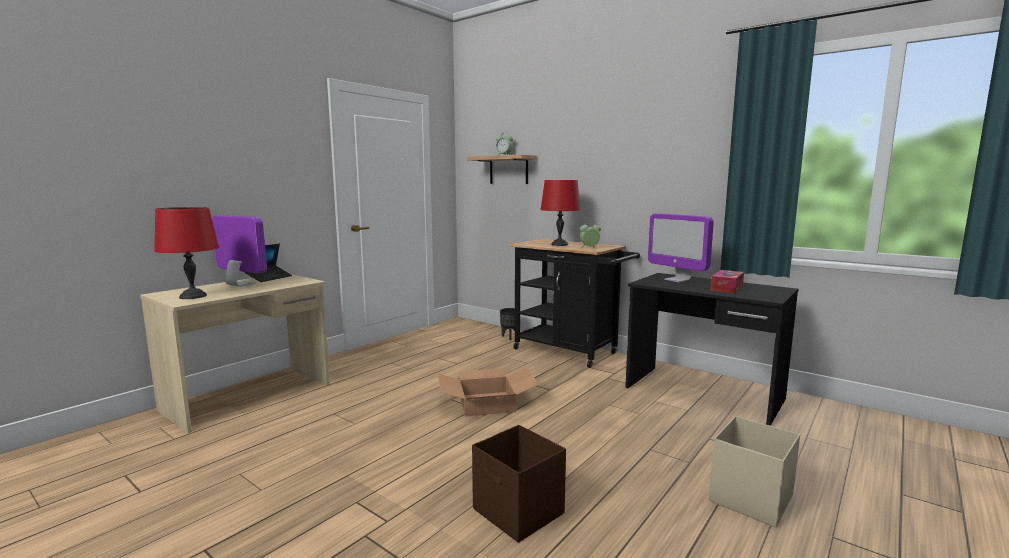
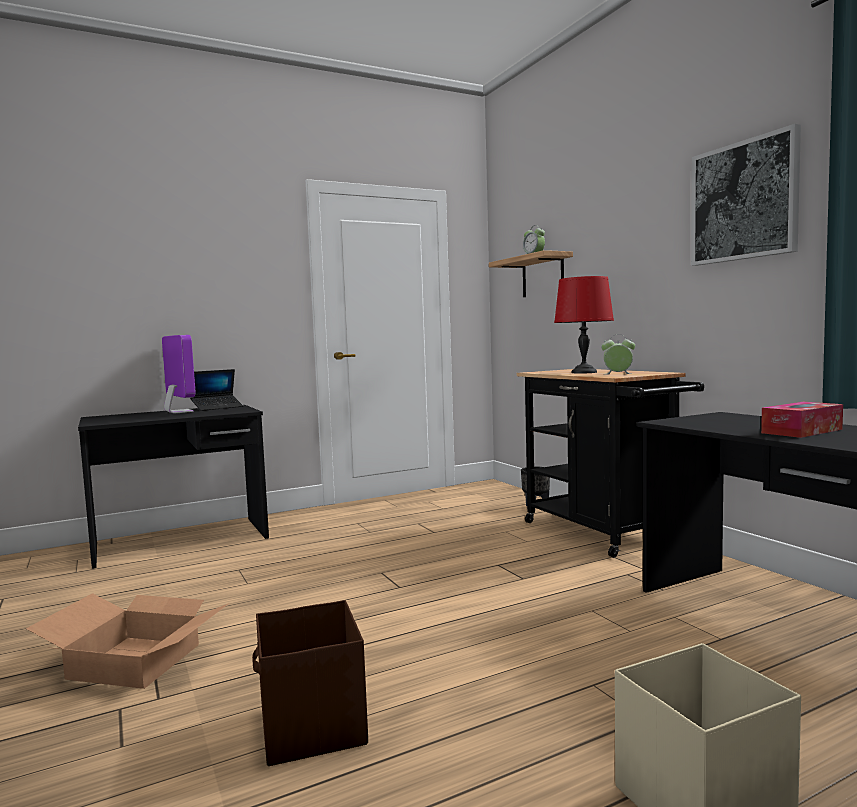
camera: 25 degrees right, 5 degrees down
beige desk [140,274,330,433] -> black desk [78,405,269,569]
red table lamp [154,207,219,299] -> none
cardboard box [438,367,538,417] -> cardboard box moved to [26,593,228,689]
monitor [648,214,714,282] -> none
none -> picture [691,124,801,266]

